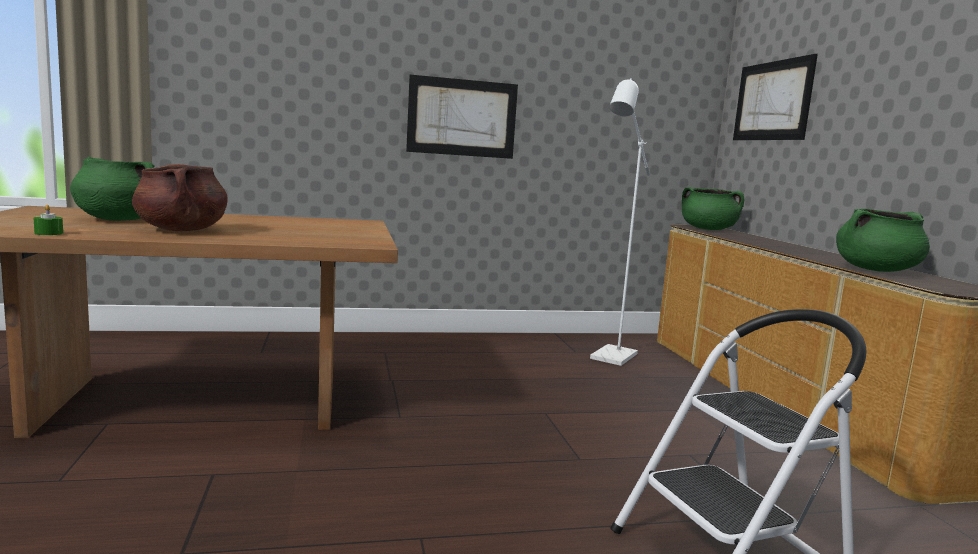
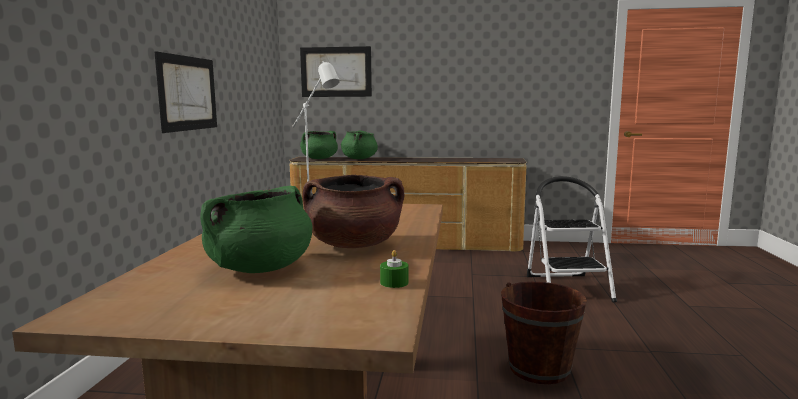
camera: 70 degrees left, 0 degrees up
green cooking pot [836,209,930,272] -> green cooking pot moved to [341,130,378,159]
none -> brown bucket [501,282,587,384]

